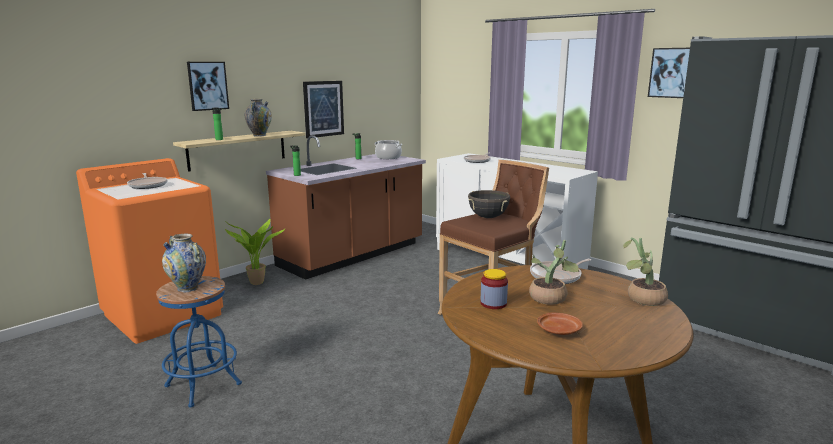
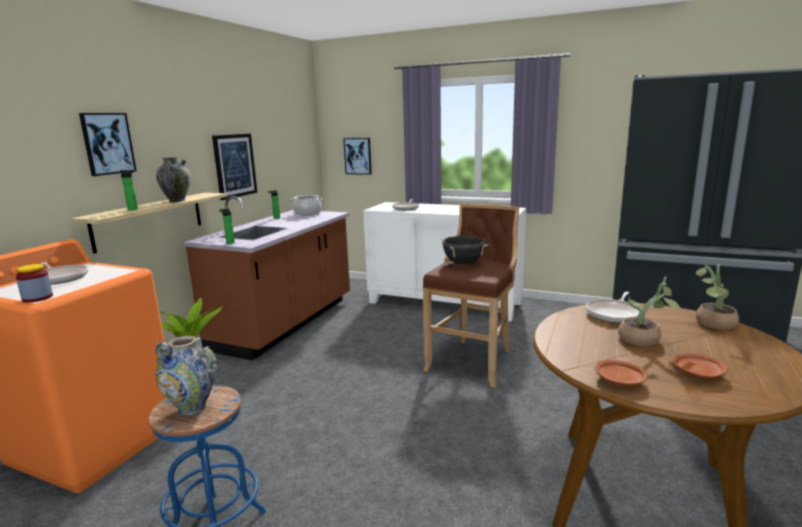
camera: 20 degrees left, 0 degrees up
jar [481,269,508,309] -> jar moved to [16,264,53,303]
picture [648,48,690,98] -> picture moved to [343,138,372,175]
none -> brown plate [595,360,647,386]

